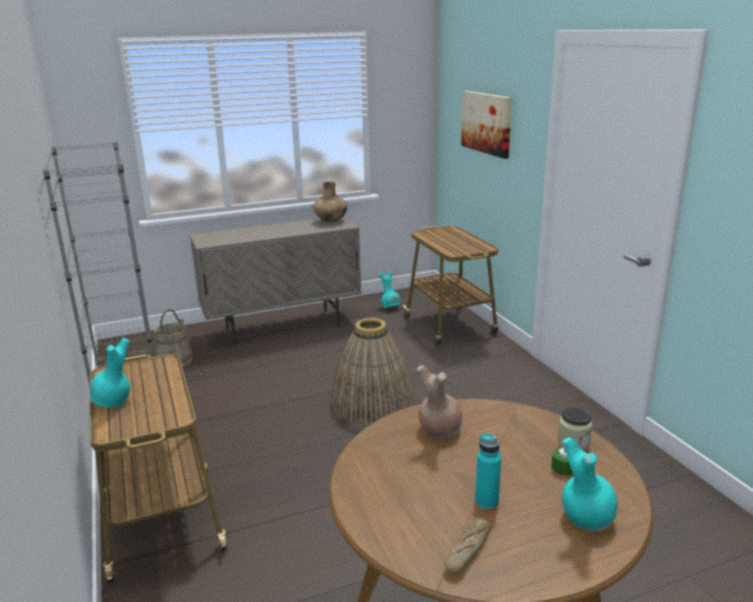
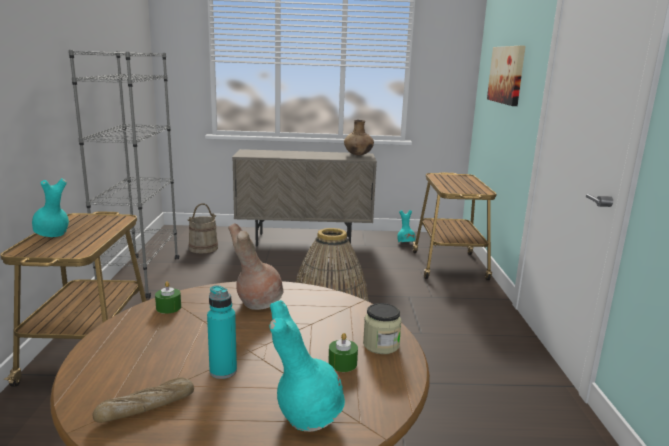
camera: 20 degrees right, 5 degrees down
none -> green candle [155,281,181,314]

